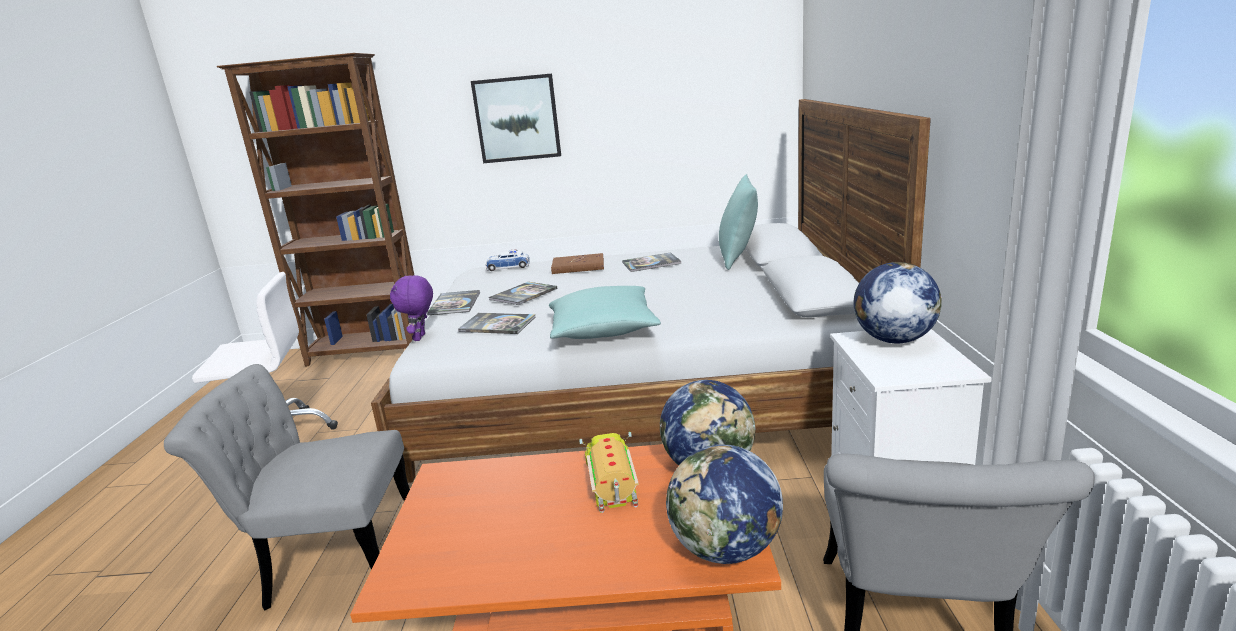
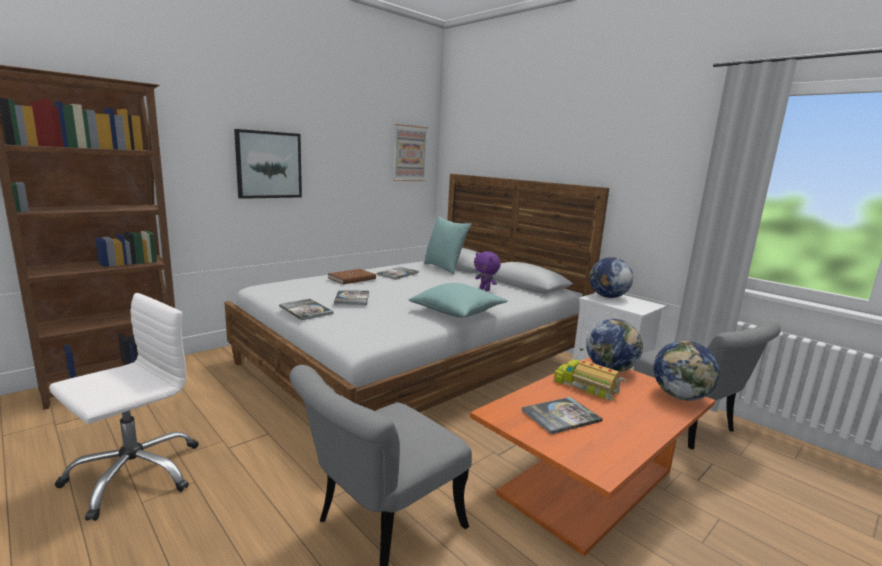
camera: 45 degrees left, 5 degrees down
purple plush toy [390,275,433,341] -> purple plush toy moved to [474,251,501,291]
book [458,313,535,334] -> book moved to [522,397,603,434]
toy car [486,250,530,271] -> none
none -> picture [393,124,428,181]

